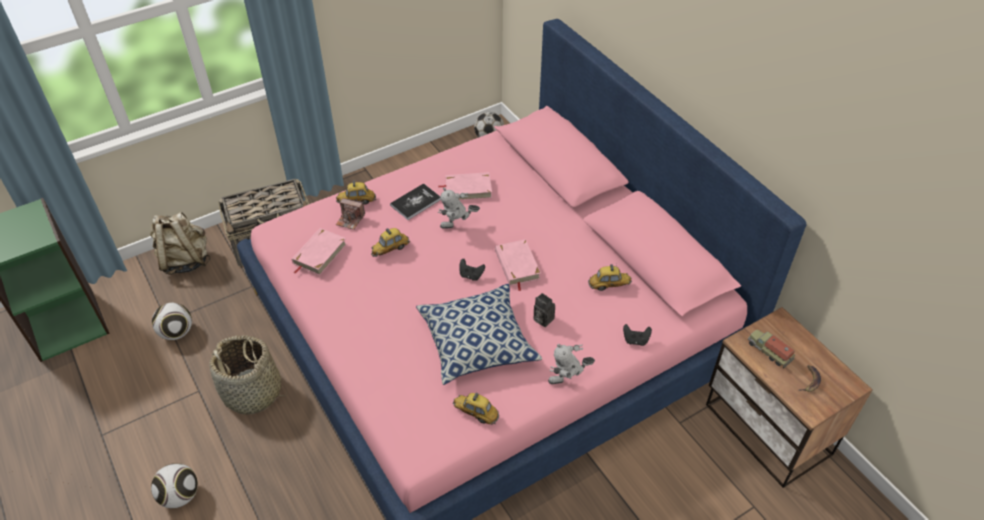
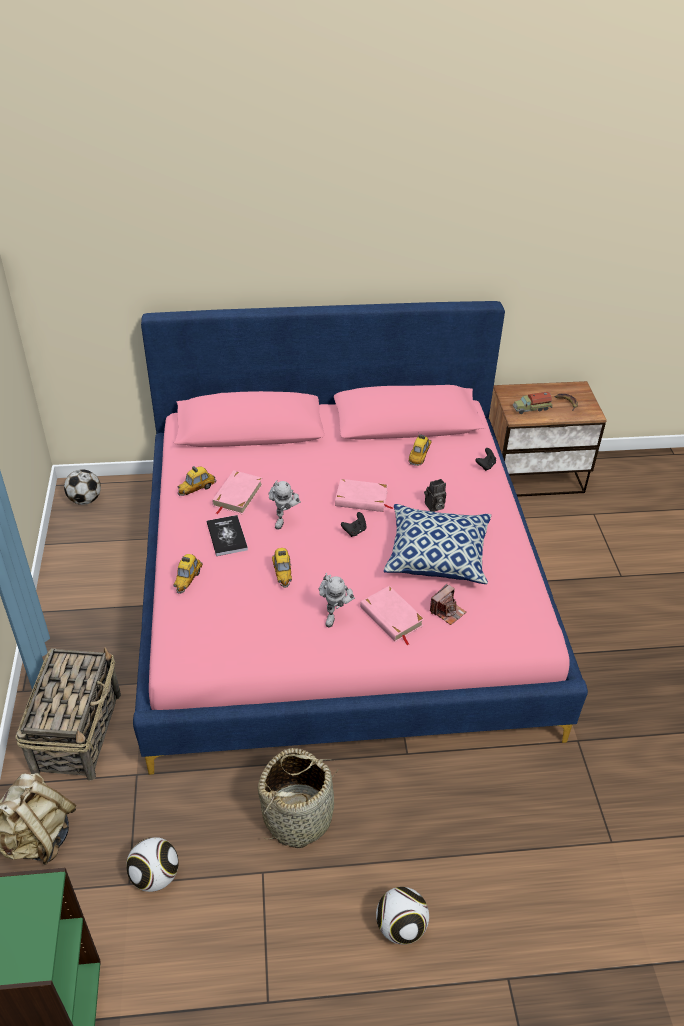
camera: 65 degrees left, 5 degrees down
pink book [292,228,347,276] -> pink book moved to [360,586,424,645]
camera [336,198,365,230] -> camera moved to [430,584,466,625]
toy car [453,393,499,425] -> toy car moved to [177,466,217,496]
toy robot [548,344,595,384] -> toy robot moved to [319,573,355,627]

